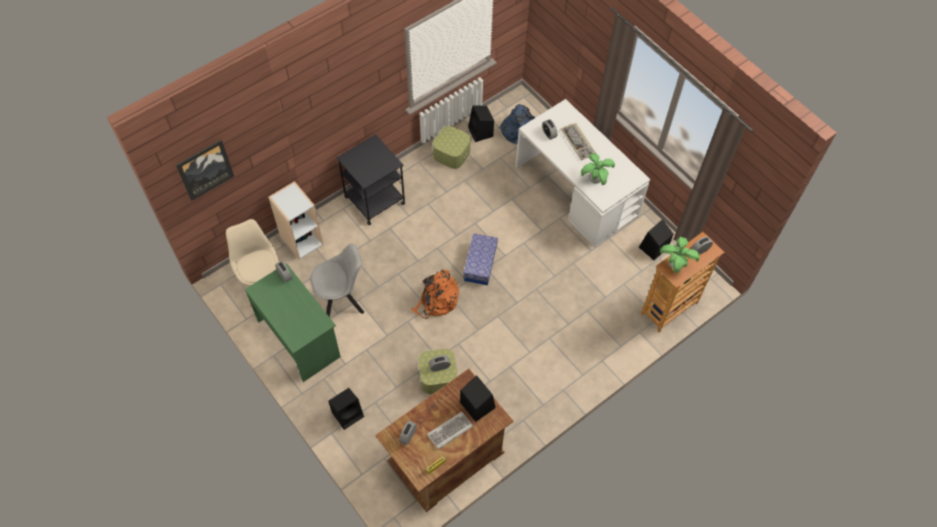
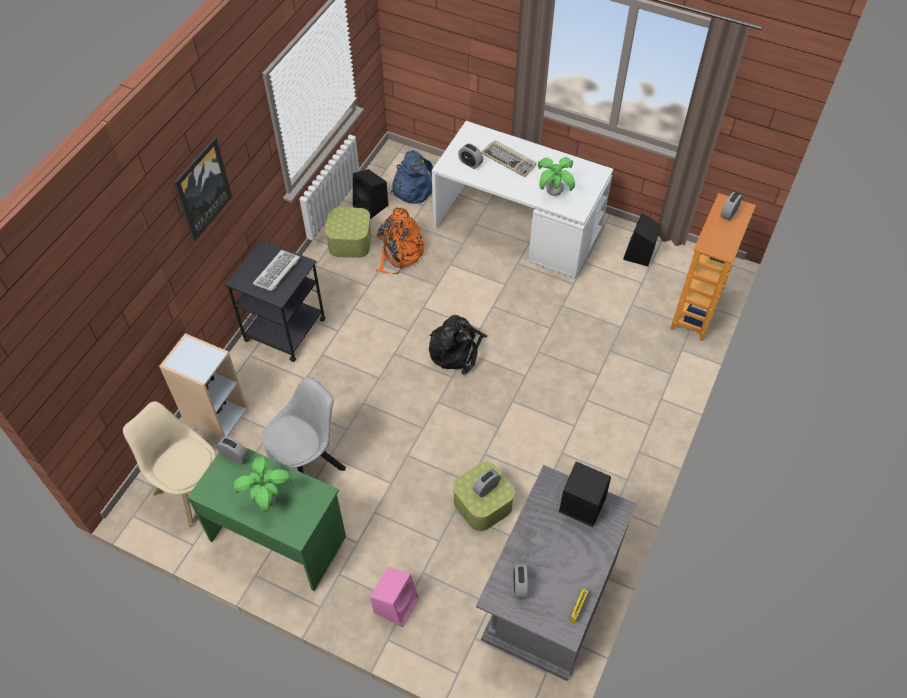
camera: 25 degrees left, 5 degrees down
picture [176,140,234,201] -> picture moved to [174,137,232,241]
black speaker [328,388,364,430] -> pink speaker [370,567,419,627]
brown cabinet [375,369,513,512] -> grey cabinet [476,465,636,681]
orange backpack [411,270,459,319] -> orange backpack moved to [376,208,427,274]
keyboard [427,412,473,449] -> keyboard moved to [253,250,300,291]
storage box [463,233,498,285] -> black backpack [429,315,487,375]
potted plant [660,237,700,273] -> potted plant moved to [234,457,292,512]

